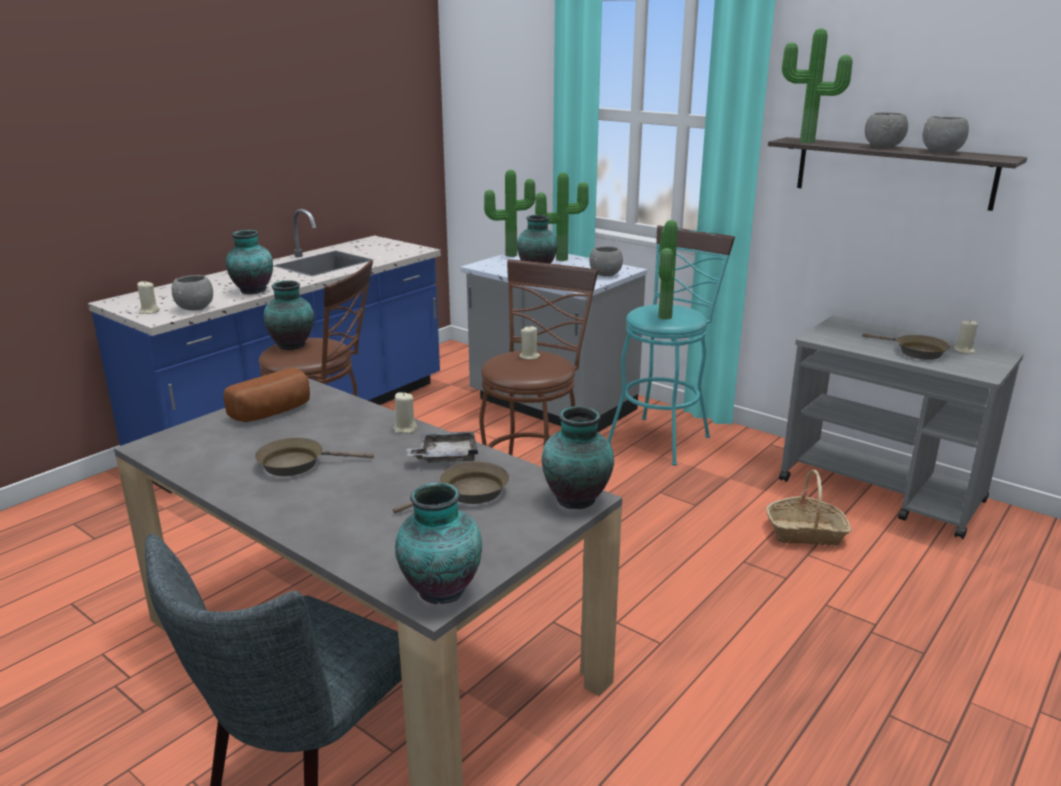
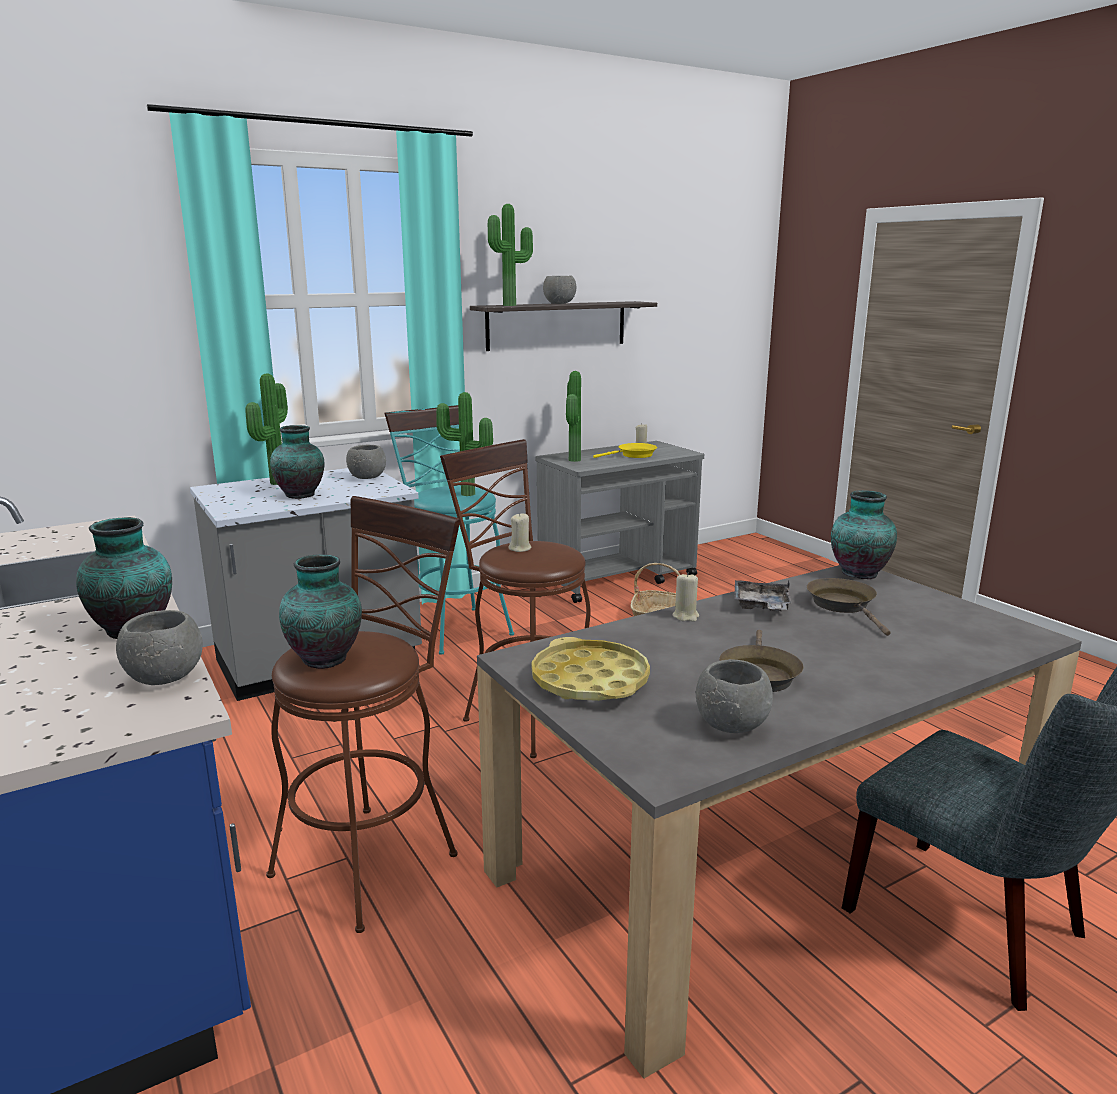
camera: 70 degrees left, 5 degrees down
beige candle [137,281,160,314] -> none
bread [224,368,310,422] -> yellow tray [532,637,650,701]
vase [395,482,482,604] -> none
potted plant [484,170,535,257] -> potted plant moved to [566,371,581,462]
brown frying pan [862,333,950,360] -> yellow frying pan [593,443,657,458]
grey bowl [923,116,969,153] -> grey bowl moved to [696,659,773,733]

